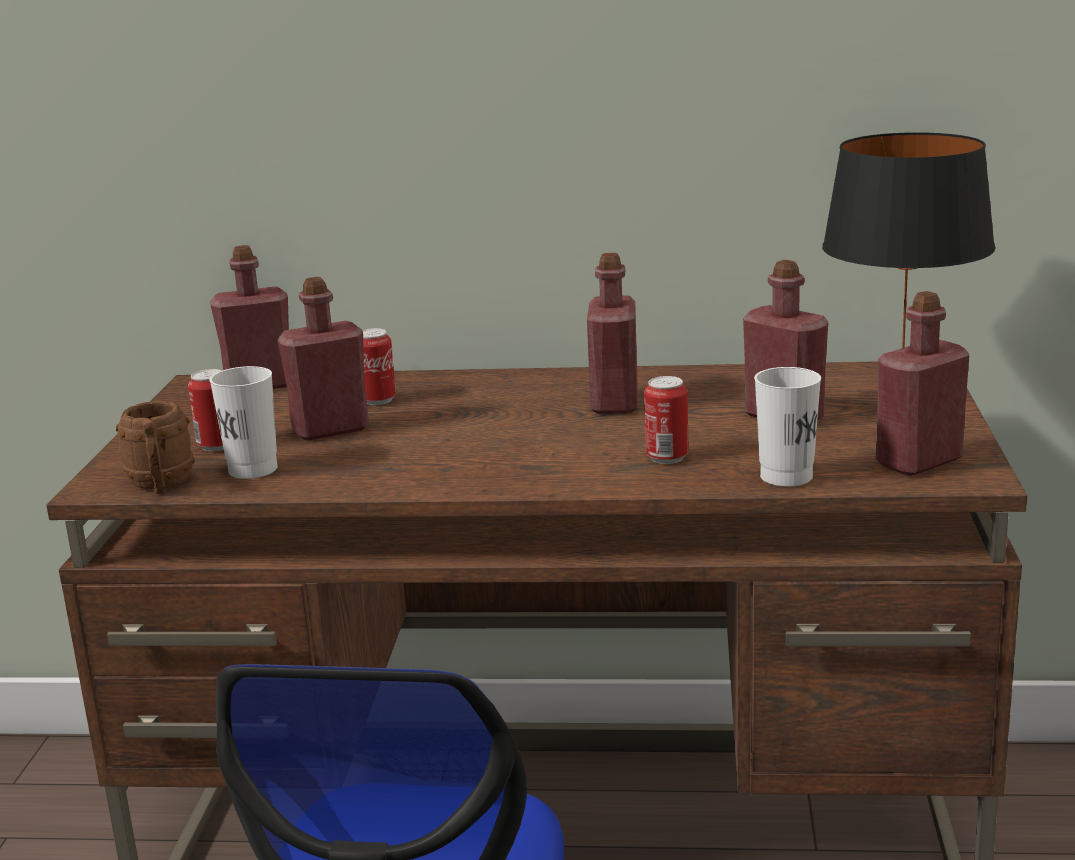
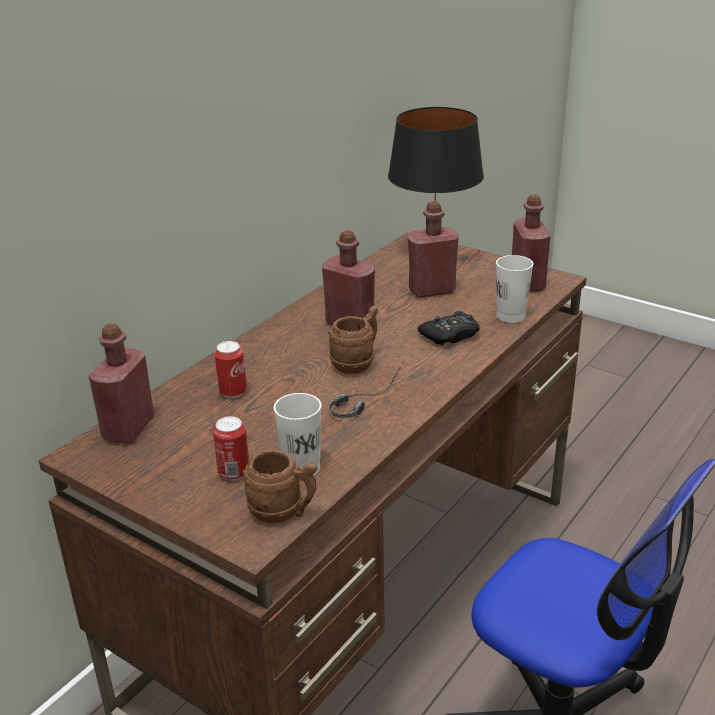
camera: 60 degrees left, 10 degrees up
red bottle [277,277,369,441] -> none
can [644,376,688,464] -> black game controller [418,311,480,345]
none -> brown mug [328,306,378,374]
none -> headphones [329,367,401,418]

